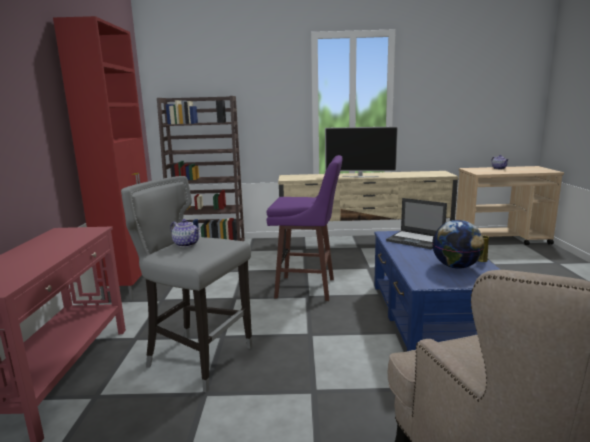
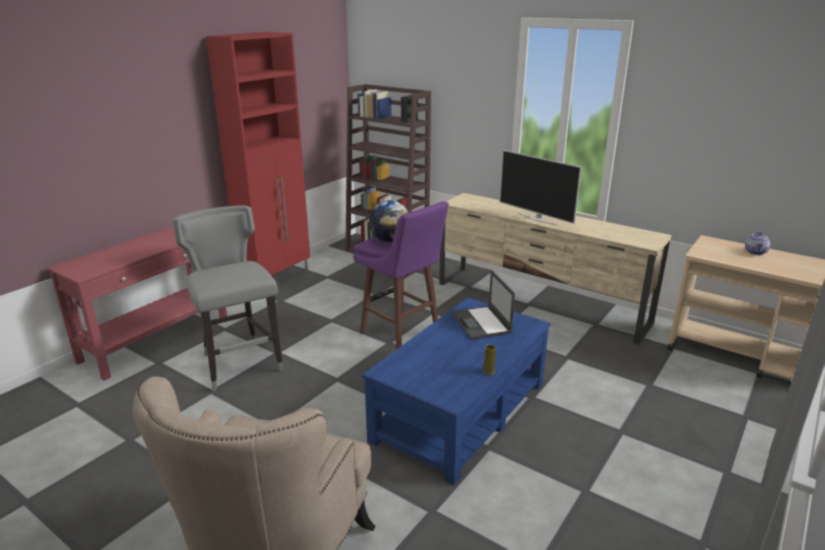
camera: 35 degrees right, 10 degrees up
teapot [171,219,200,247] -> none
globe [432,220,484,269] -> globe moved to [369,200,409,242]

